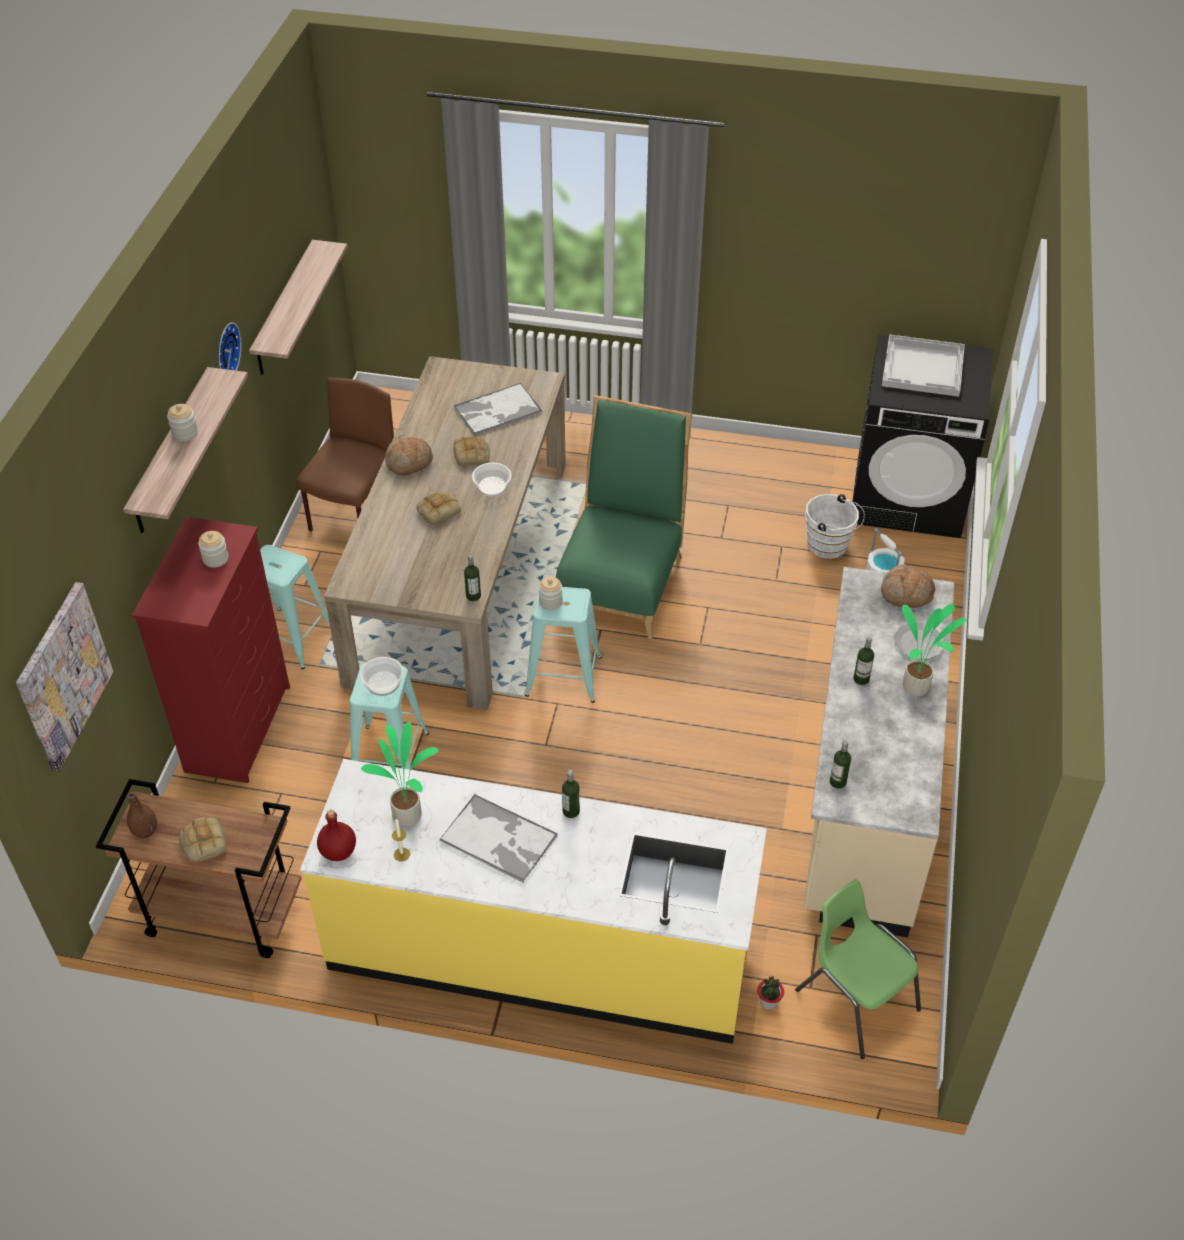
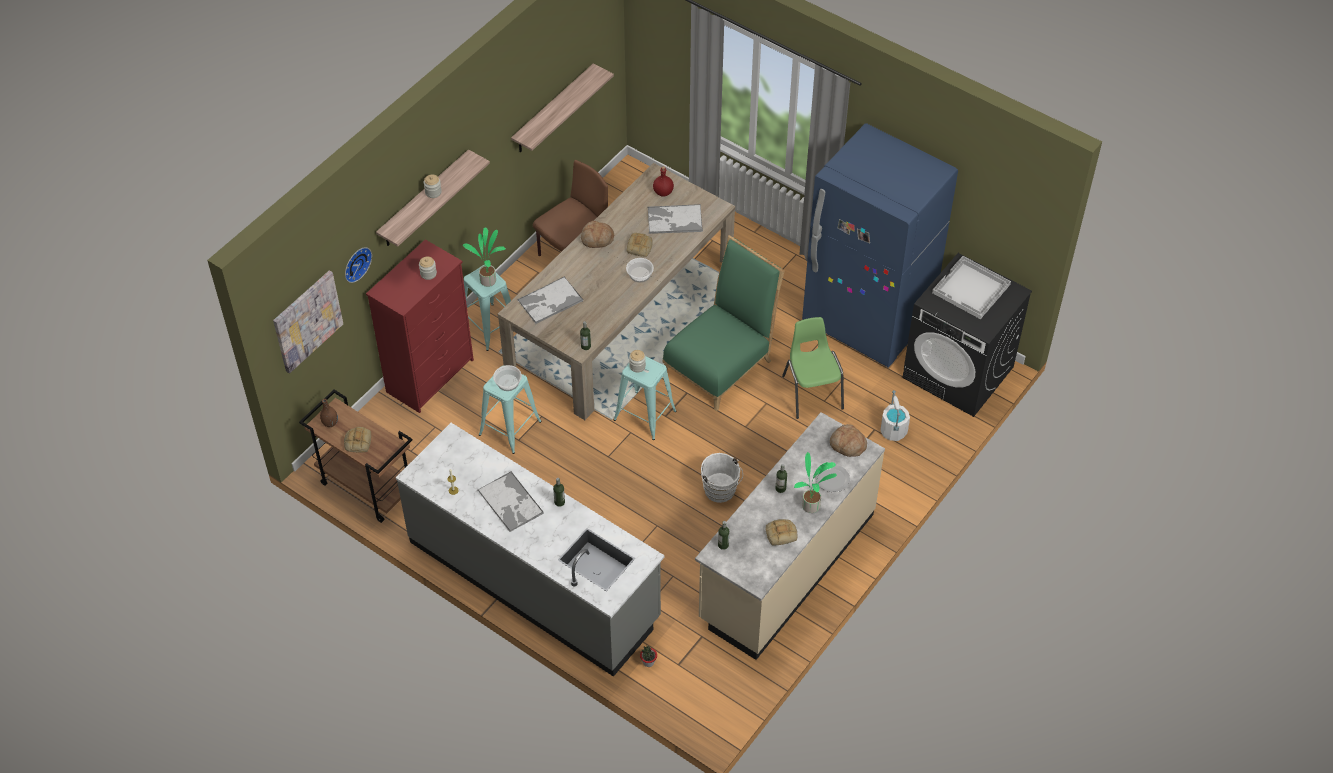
camera: 25 degrees right, 5 degrees up
wall clock [218,323,241,371] -> wall clock moved to [345,247,372,283]
yellow counter [300,759,767,1044] -> grey counter [396,423,665,677]
red bottle [317,810,356,861] -> red bottle moved to [653,166,674,197]
potted plant [361,722,439,826] -> potted plant moved to [463,227,506,287]
bread [416,493,461,526] -> bread moved to [765,519,797,546]
green chair [795,879,921,1059] -> green chair moved to [782,317,844,419]
white bucket [805,494,865,559] -> white bucket moved to [701,453,743,503]
none -> tray [517,276,583,324]
none -> blue fridge [802,123,958,368]

